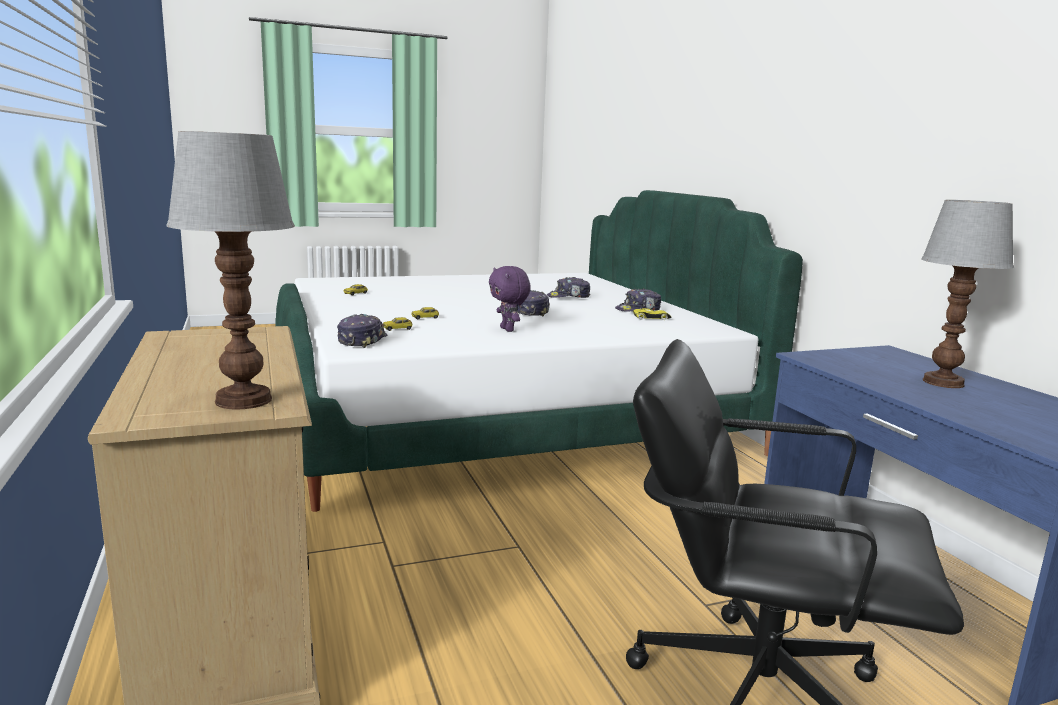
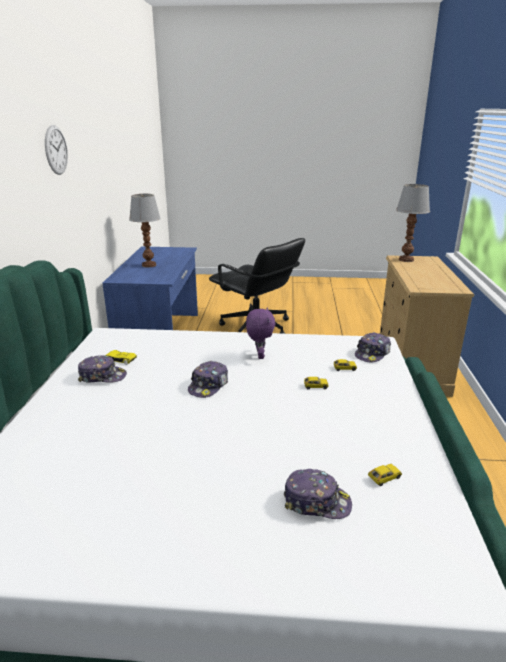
camera: 155 degrees left, 10 degrees up
cap [547,277,590,298] -> cap moved to [284,469,352,519]
none -> wall clock [45,125,68,175]

